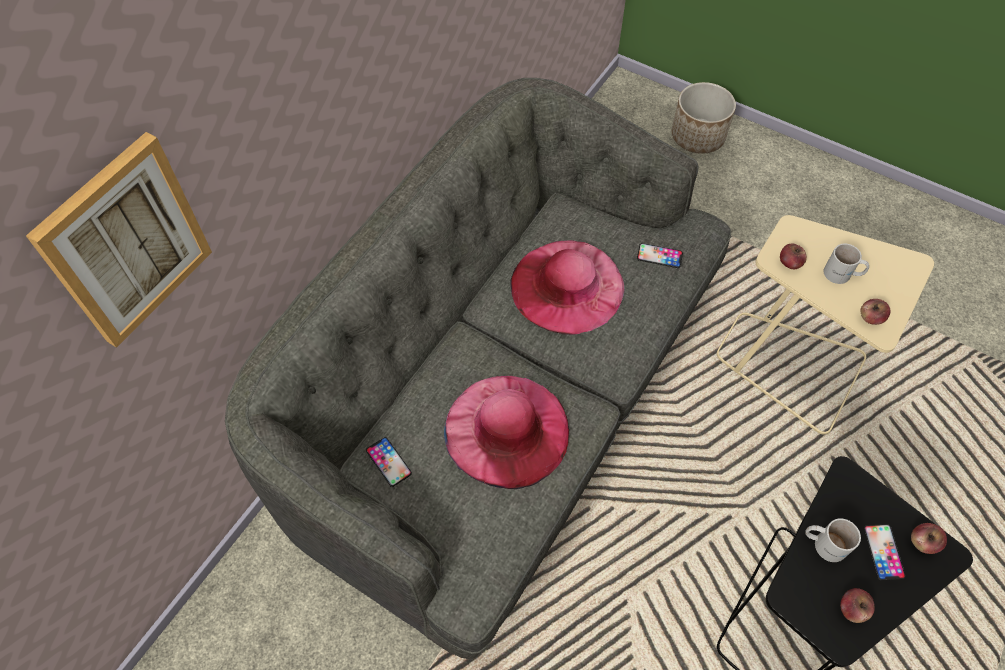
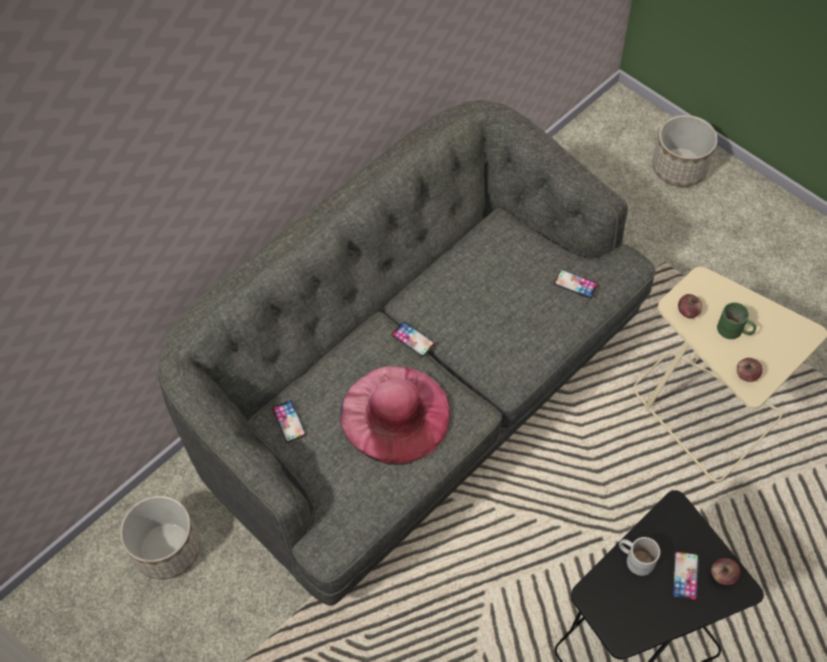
camera: 15 degrees right, 0 degrees up
picture [26,132,212,348] -> none
pink hat [510,240,624,335] -> none
white mug [823,244,869,284] -> green mug [717,302,756,339]
apple [840,588,875,623] -> none
none -> planter [120,495,200,580]
none -> phone [391,322,435,357]

